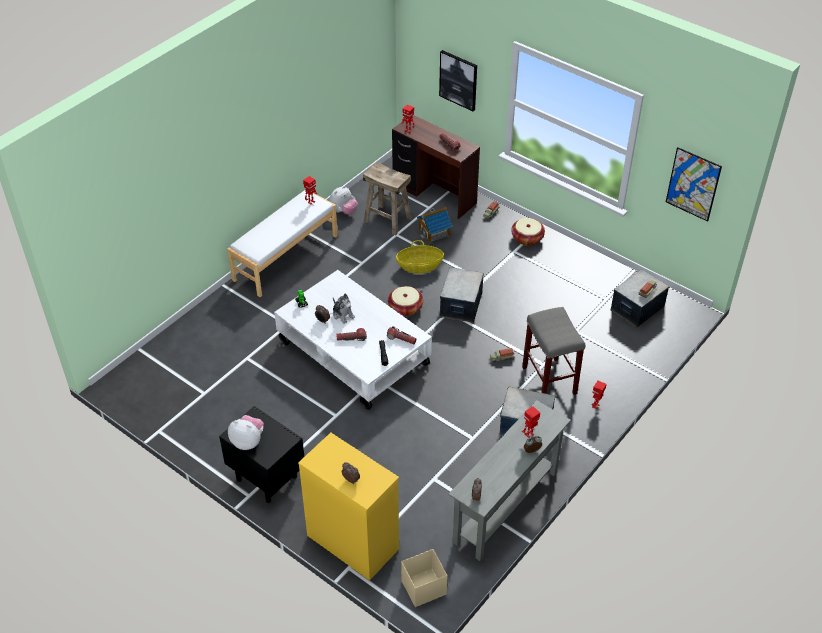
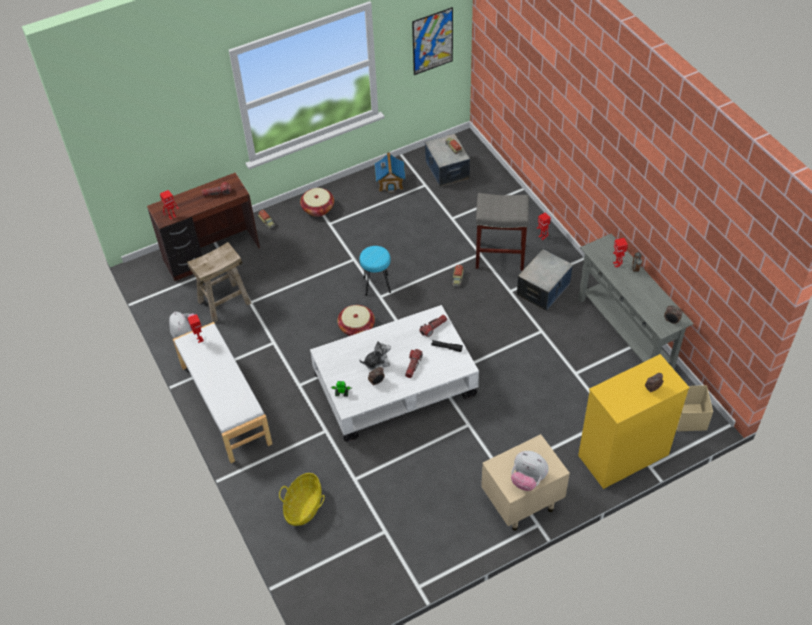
camera: 65 degrees left, 5 degrees up
black nightstand [219,406,304,503] -> beige nightstand [481,434,570,531]
plush toy [228,415,264,450] -> plush toy turned 105 degrees counterclockwise [511,451,549,491]
basket [396,240,444,274] -> basket moved to [279,473,325,526]
toy house [417,207,453,243] -> toy house moved to [374,152,406,193]
picture [439,50,477,111] -> none
storage box [440,267,484,323] -> turquoise stool [359,246,391,296]

